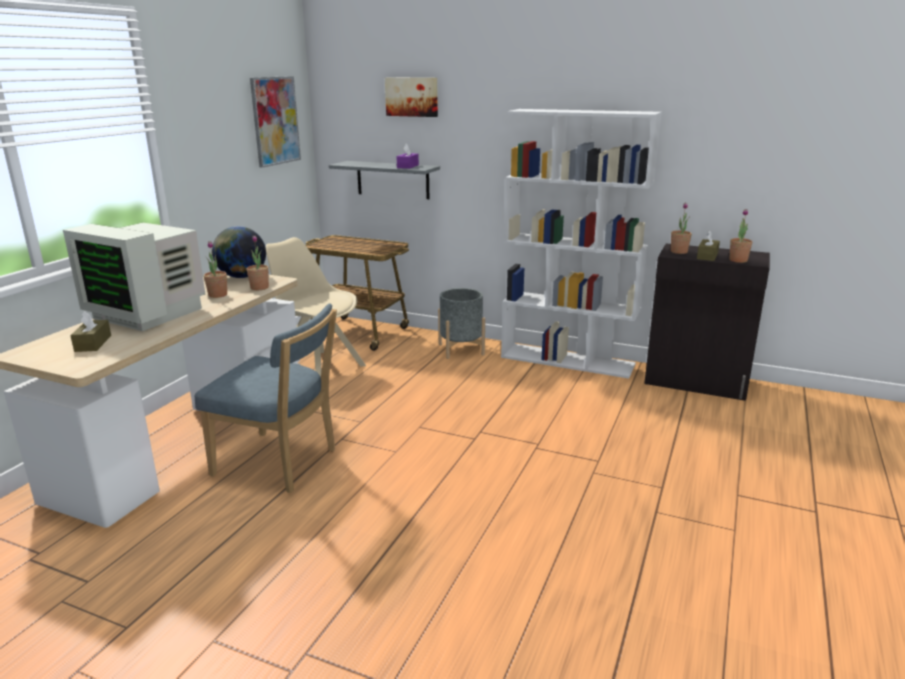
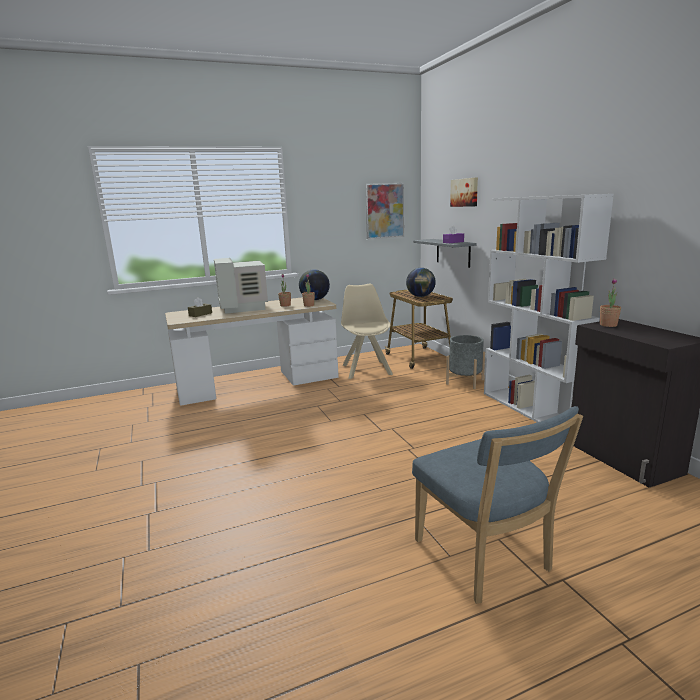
camera: 45 degrees right, 5 degrees down
blue chair [195,304,337,493] -> blue chair moved to [412,406,583,604]
brown tissue box [697,230,720,261] -> none
potted plant [729,209,752,263] -> none
none -> globe [406,268,436,297]

